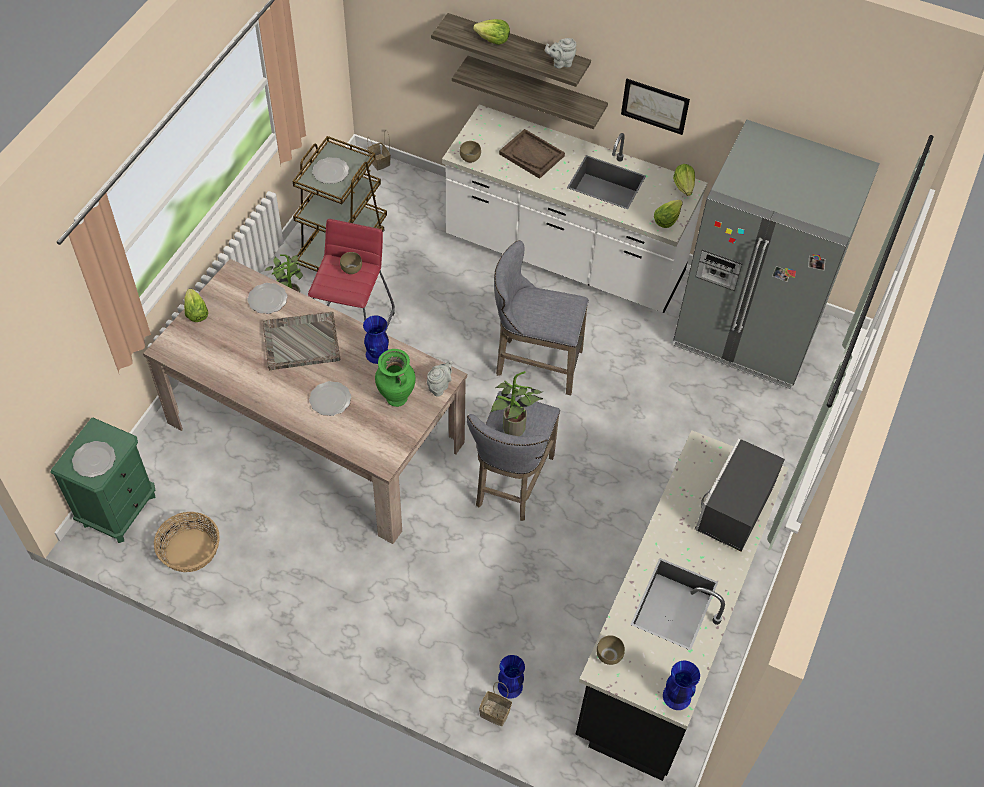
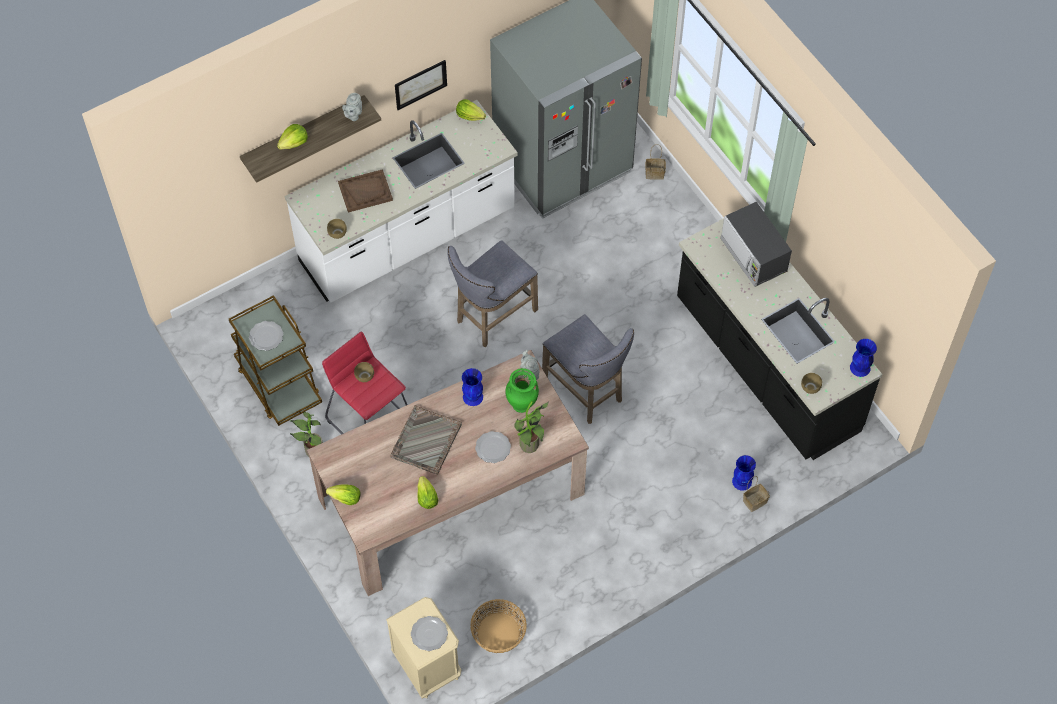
camera: 55 degrees left, 5 degrees up
green nightstand [50,418,156,543] -> beige nightstand [386,597,461,699]
plate [247,283,288,314] -> none
basket [367,130,391,170] -> basket moved to [645,144,666,180]
shelf [452,56,608,129] -> none
potted plant [491,371,543,436] -> potted plant moved to [514,401,549,453]
lettuce [654,200,683,228] -> lettuce moved to [417,476,438,509]

